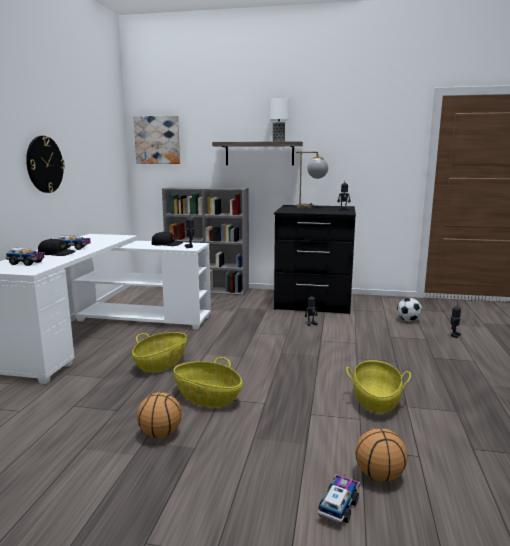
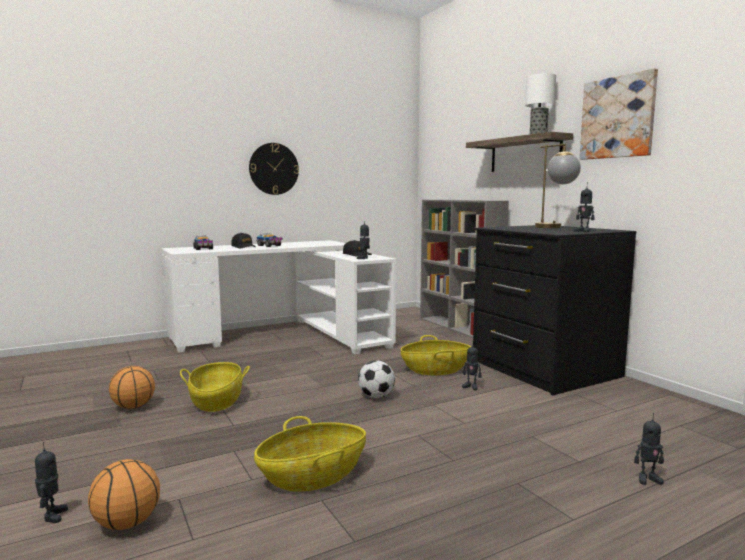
camera: 50 degrees right, 5 degrees down
basket [132,332,187,373] -> basket moved to [400,335,471,375]
picture [134,116,180,164] -> picture moved to [580,68,658,160]
toy truck [318,474,360,524] -> toy robot [35,442,68,523]
football [397,298,422,322] -> football moved to [358,360,395,398]

